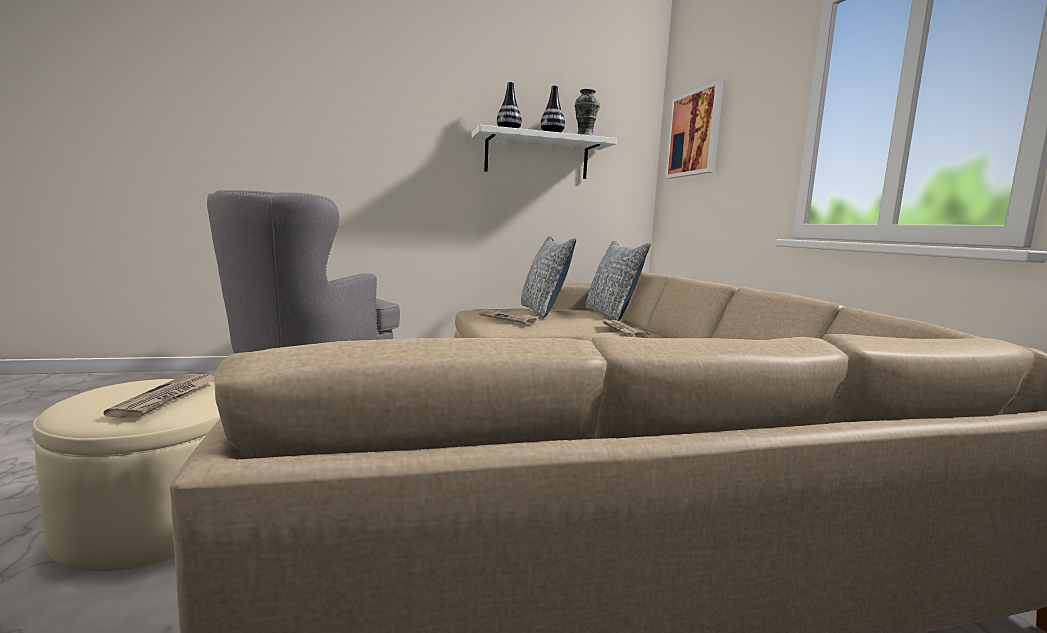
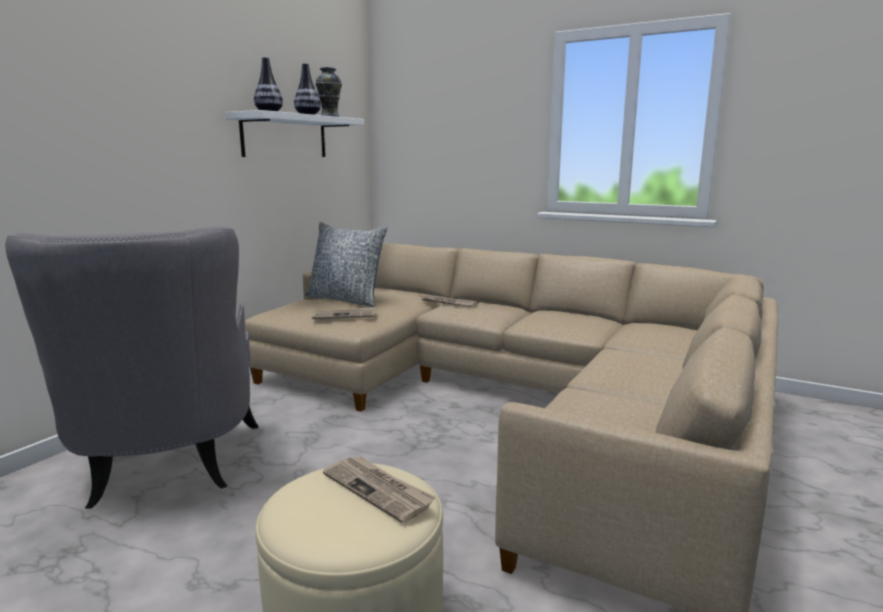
camera: 45 degrees left, 5 degrees up
pillow [585,240,651,321] -> none
picture [665,80,724,179] -> none

